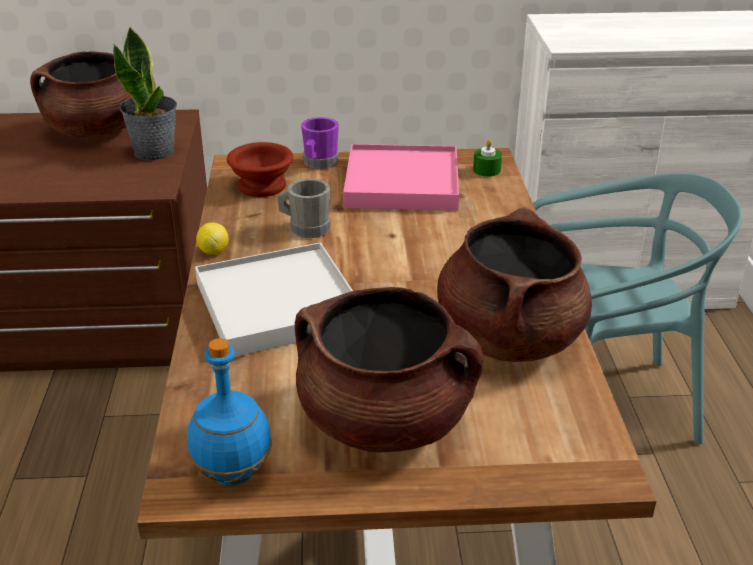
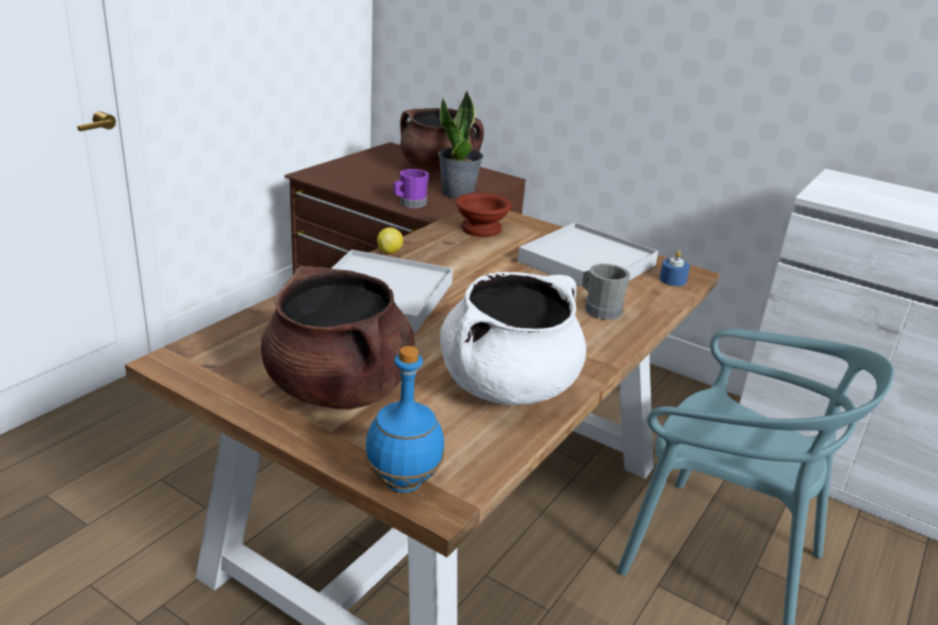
camera: 35 degrees right, 5 degrees down
blue bottle [187,338,272,486] -> blue bottle moved to [365,346,445,492]
grey mug [278,179,330,238] -> grey mug moved to [582,264,630,320]
purple mug [301,117,339,169] -> purple mug moved to [393,169,429,208]
pink tray [343,144,459,211] -> white tray [518,223,658,287]
brown cooking pot [437,207,592,362] -> white cooking pot [440,272,586,405]
green candle [473,140,502,177] -> blue candle [659,251,690,286]

